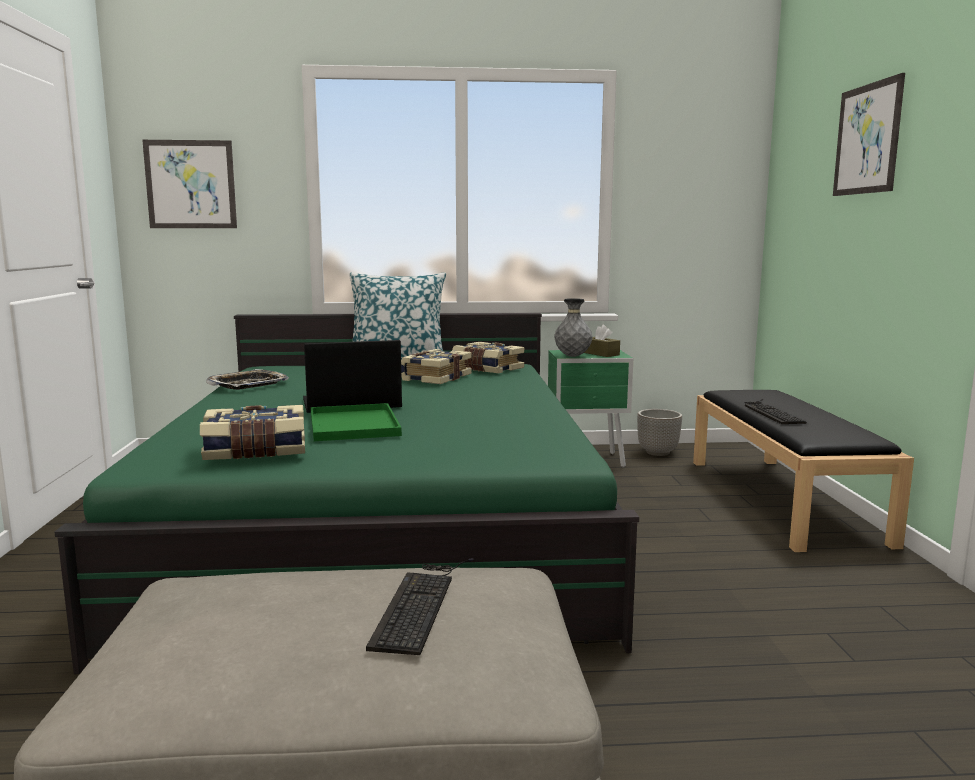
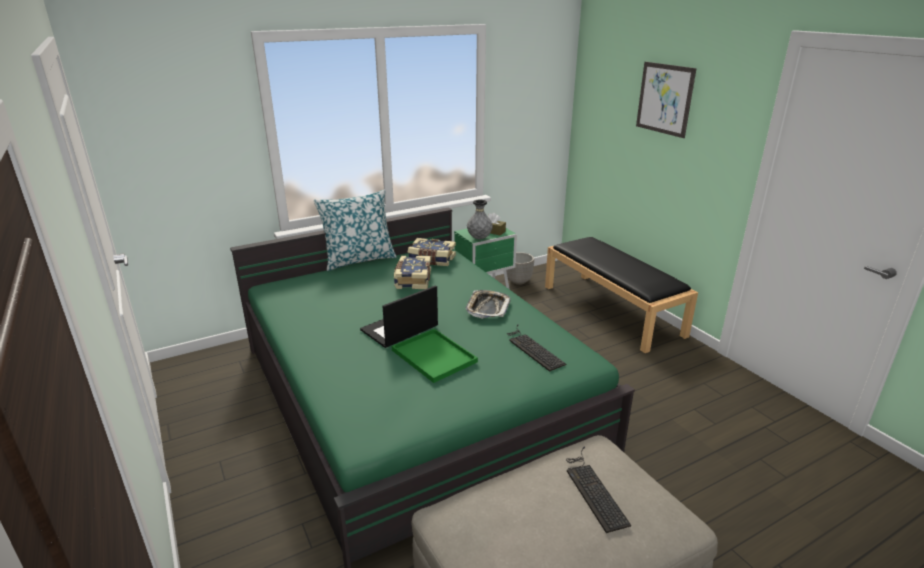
camera: 25 degrees left, 15 degrees up
picture [142,140,237,228] -> none
book [200,405,305,460] -> none
tray [206,369,289,390] -> tray moved to [466,290,510,319]
keyboard [744,399,807,424] -> keyboard moved to [507,324,566,372]

